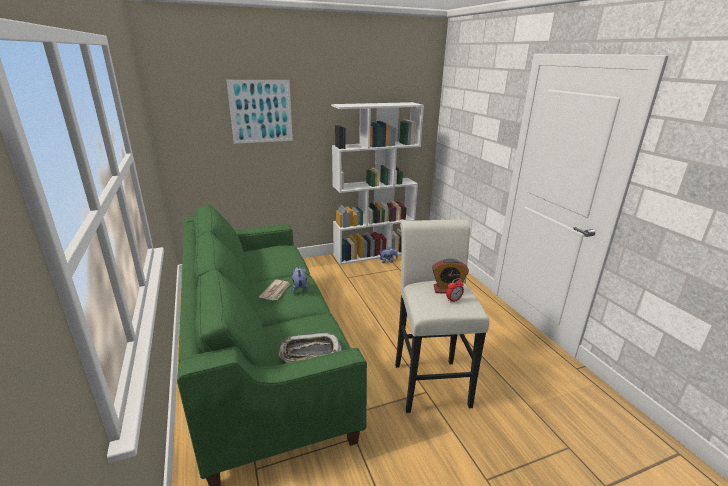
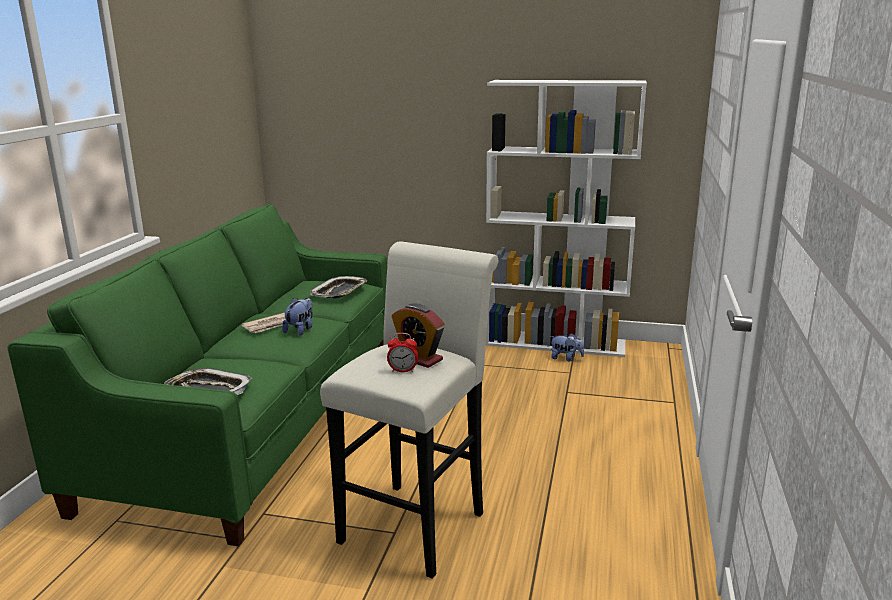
camera: 35 degrees right, 5 degrees down
picture [227,80,293,144] -> none
none -> tray [310,276,367,298]

